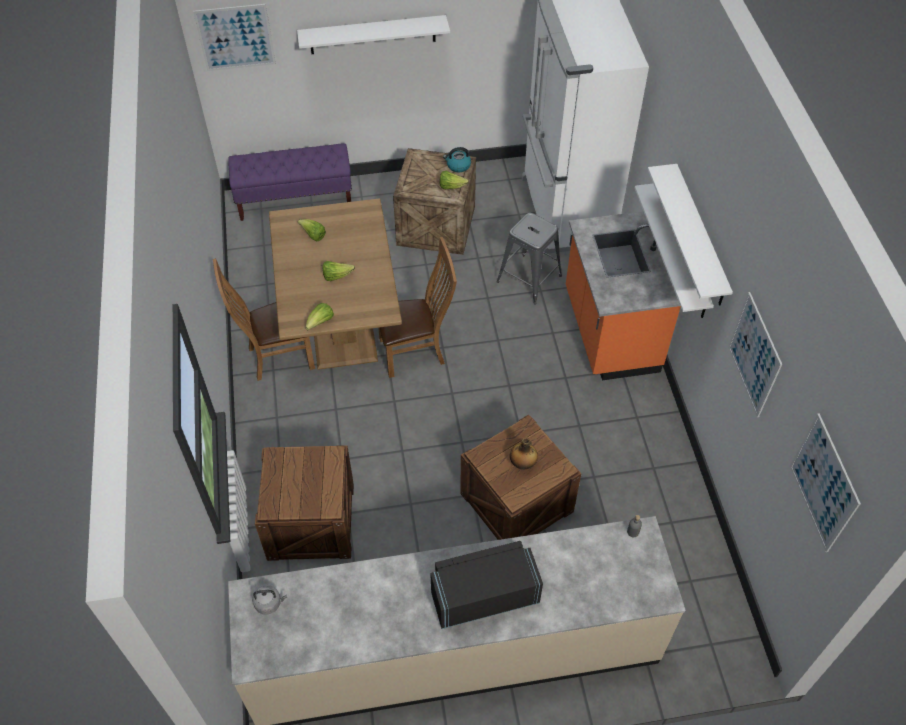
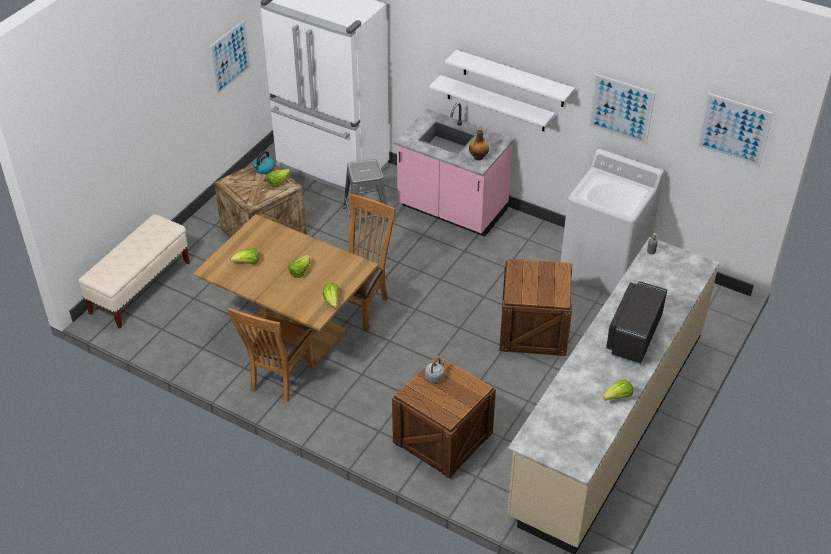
camera: 50 degrees left, 10 degrees down
picture [193,4,276,71] -> picture moved to [209,19,251,96]
purple bench [228,143,352,221] -> beige bench [78,214,190,328]
grey kettle [252,585,287,615] -> grey kettle moved to [425,358,446,382]
white shelf [297,15,450,54] -> none
bottle [510,437,538,470] -> bottle moved to [469,130,489,161]
orange counter [566,211,681,380] -> pink counter [394,103,514,237]
none -> white washing machine [561,149,664,295]
none -> lettuce [603,379,633,401]

